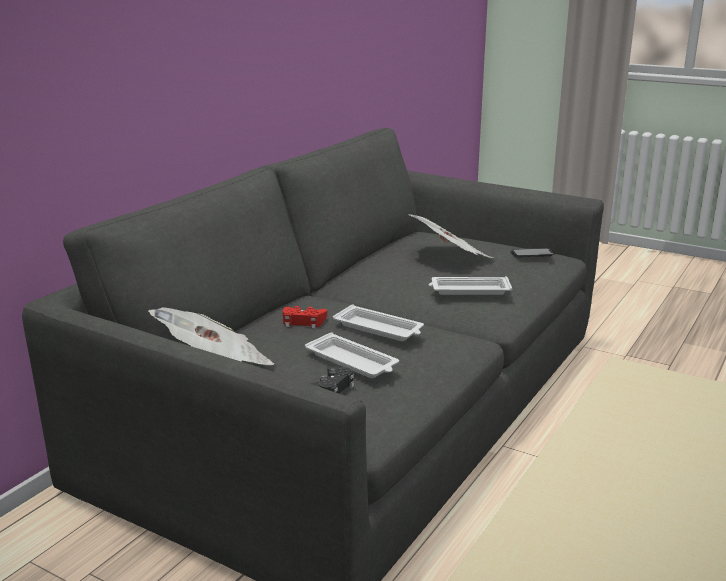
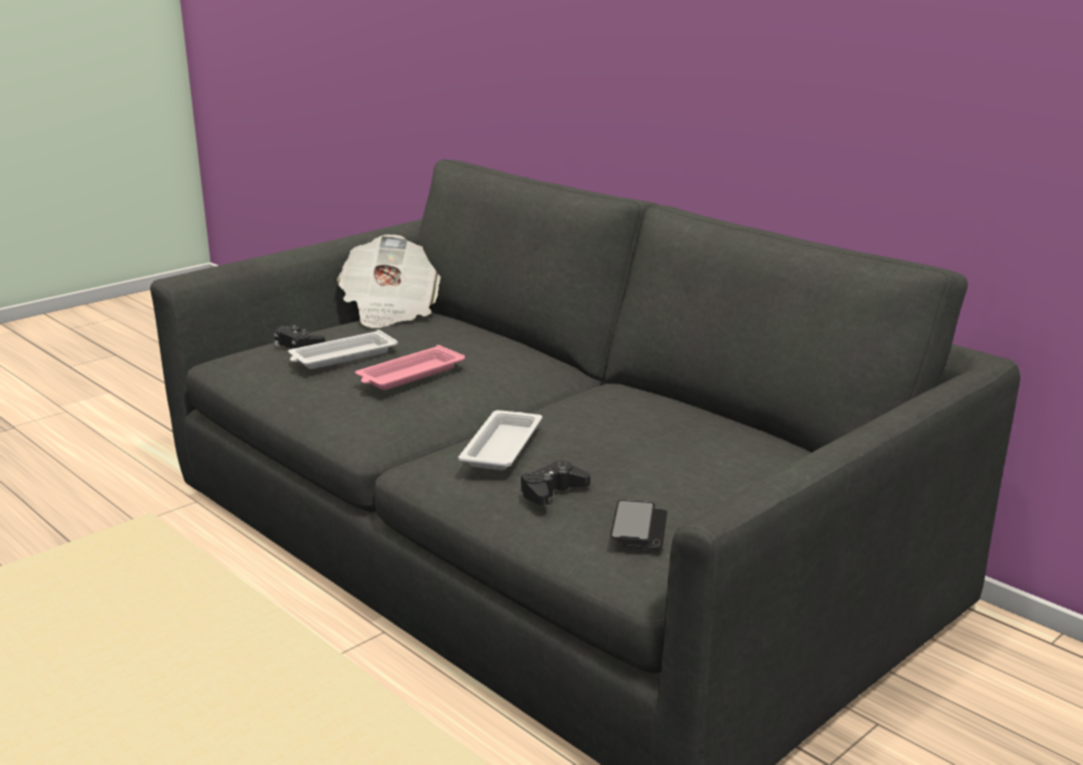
camera: 105 degrees right, 0 degrees up
red game controller [283,306,327,329] -> none
white tray [333,304,424,341] -> pink tray [355,345,465,390]
newspaper [407,214,493,258] -> none
none -> black game controller [521,460,590,505]

